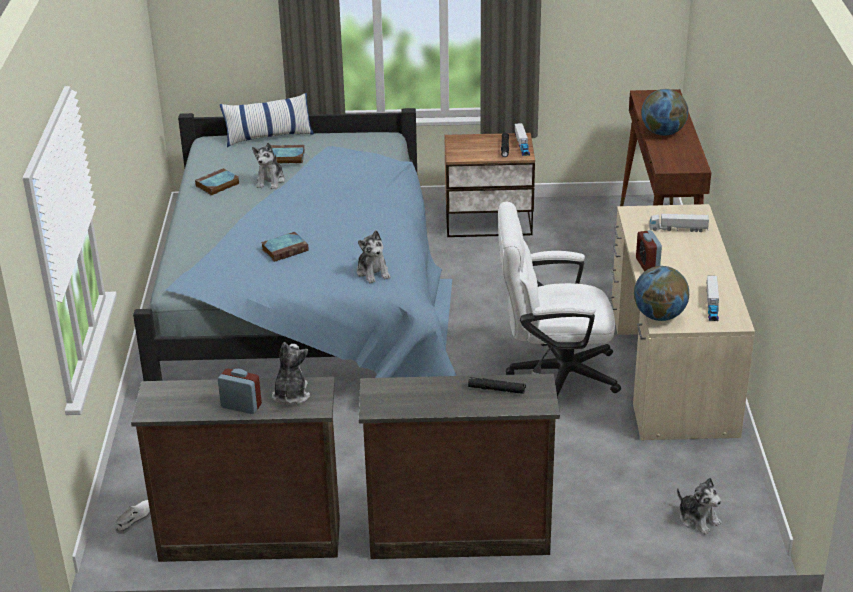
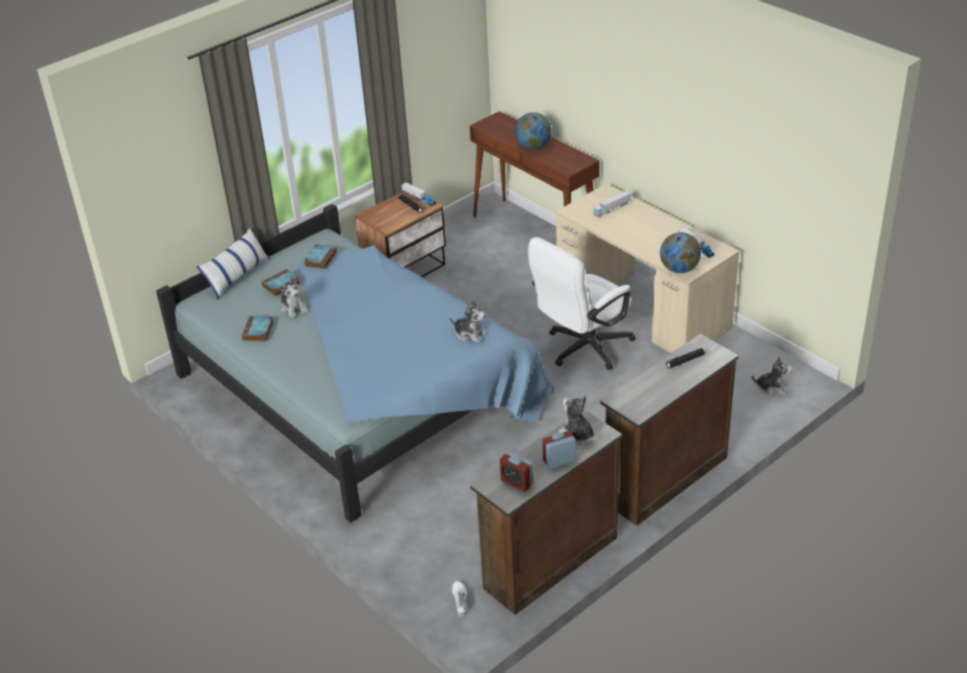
camera: 40 degrees left, 5 degrees up
book [261,232,309,262] -> book moved to [304,244,337,269]
alarm clock [636,230,662,272] -> alarm clock moved to [500,451,533,492]

